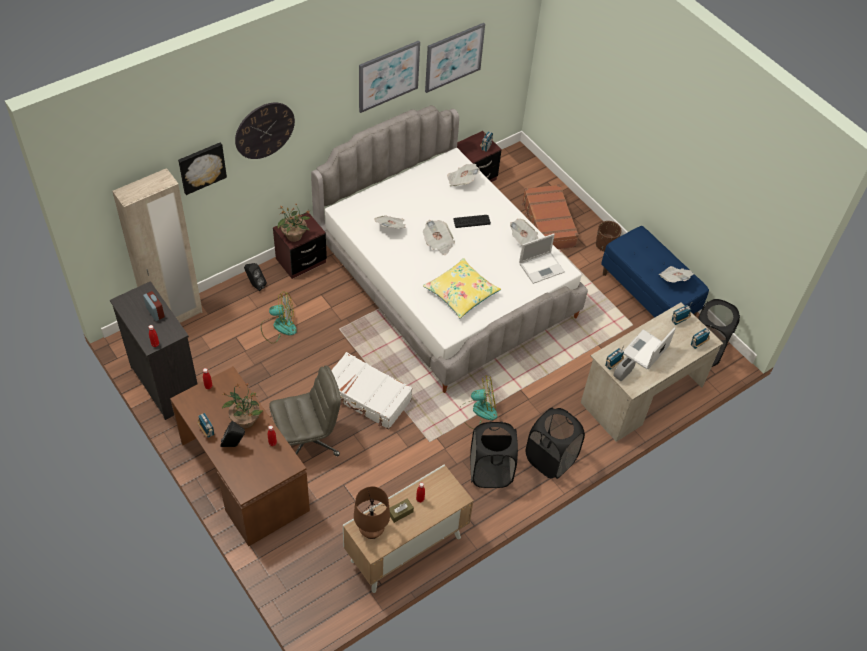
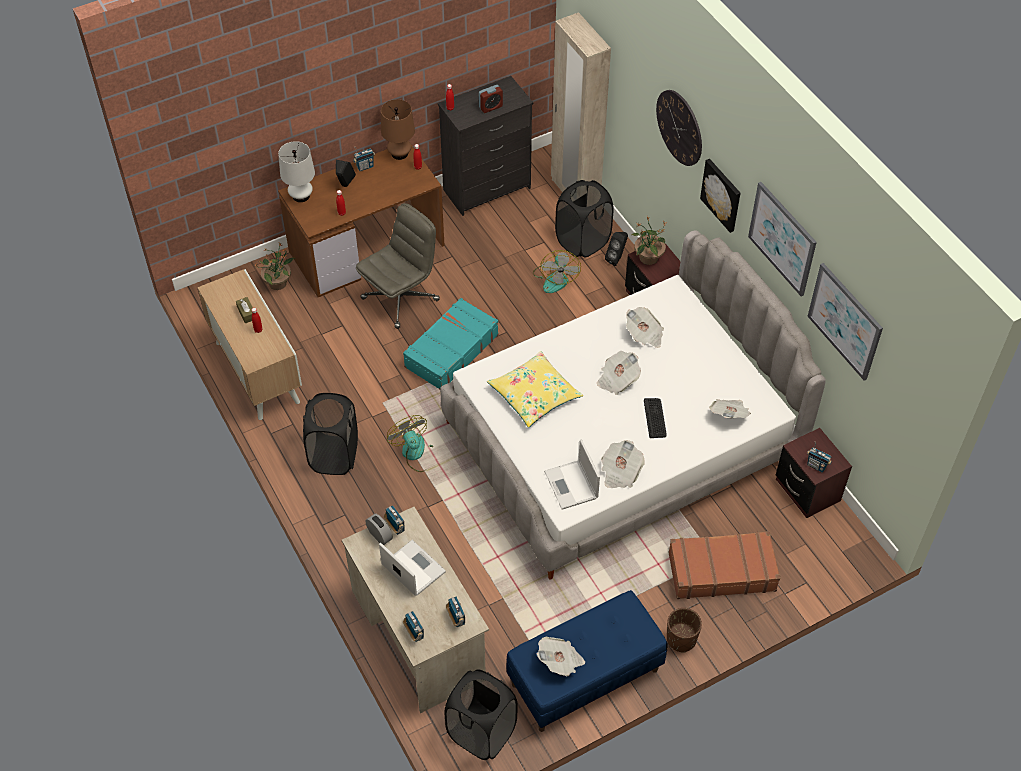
camera: 100 degrees right, 0 degrees up
picture [178,143,227,195] -> picture moved to [700,159,741,233]
potted plant [222,382,263,428] -> potted plant moved to [254,242,295,290]
grey office chair [269,365,341,457] -> grey office chair turned 120 degrees counterclockwise [356,203,440,329]
white suitcase [331,352,413,430] -> turquoise suitcase [403,298,499,389]
brown table lamp [354,487,390,539] -> brown table lamp moved to [381,99,415,160]
fan [461,376,497,429] -> fan turned 150 degrees clockwise [387,415,433,472]
black laundry basket [526,408,585,479] -> black laundry basket moved to [555,180,614,258]
none -> white table lamp [278,141,315,202]

